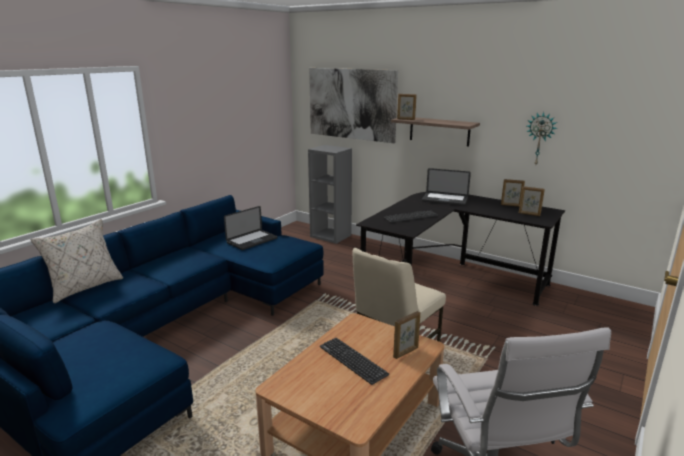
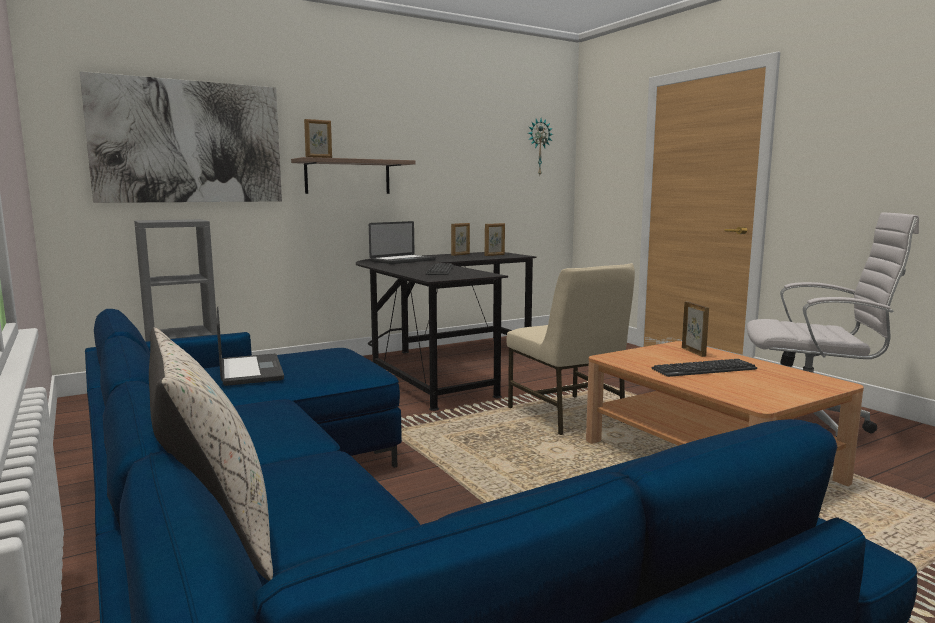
camera: 65 degrees left, 10 degrees down
wall clock [526,112,558,164] -> wall clock moved to [528,119,553,176]

